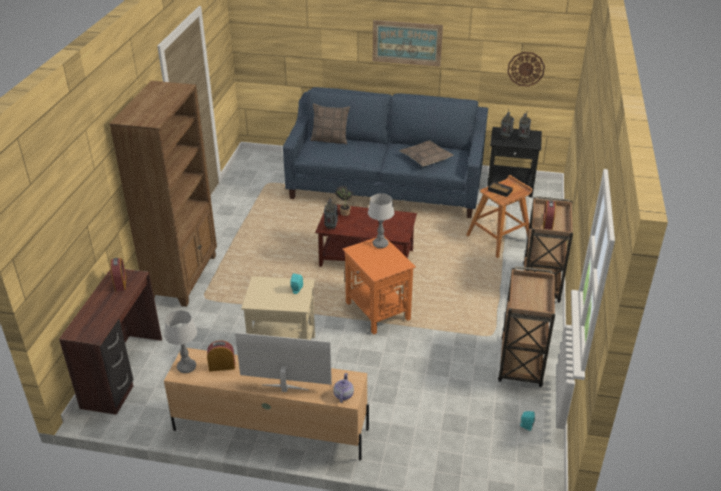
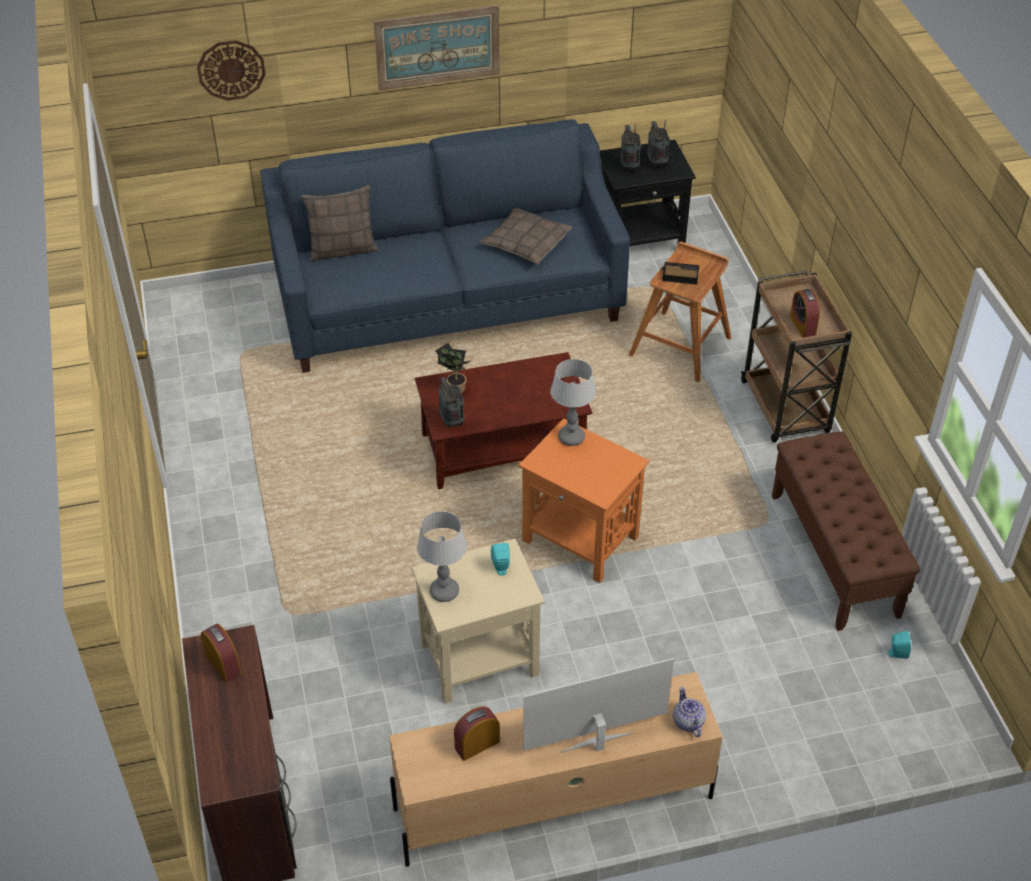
camera: 25 degrees left, 10 degrees up
brown bookcase [109,81,217,307] -> none
table lamp [165,310,197,373] -> table lamp moved to [417,511,467,602]
brown cart [498,266,556,387] -> brown bench [772,431,920,631]
wall clock [507,52,545,87] -> wall clock moved to [197,40,266,101]

